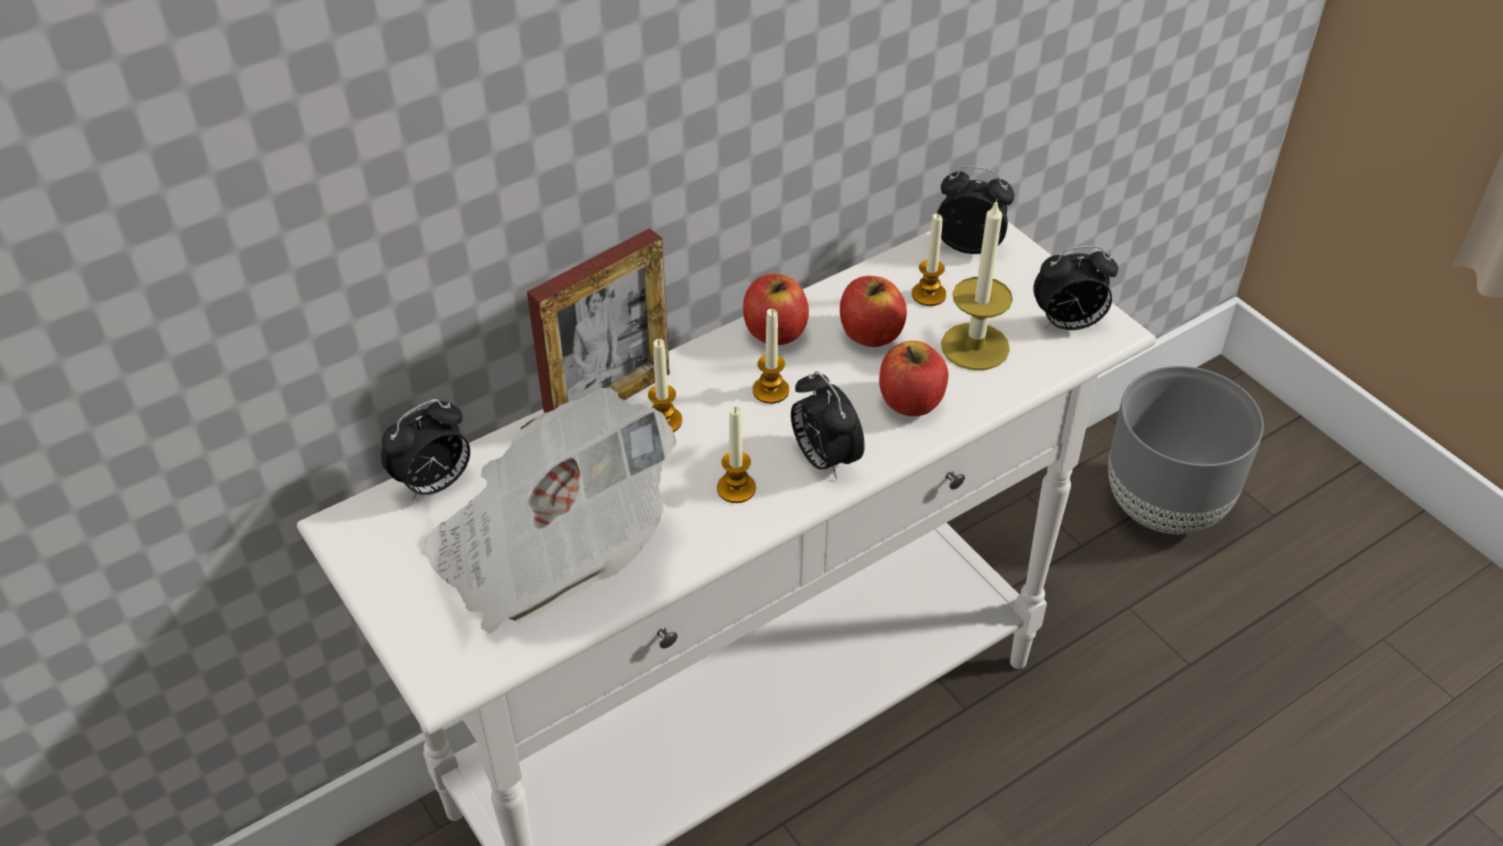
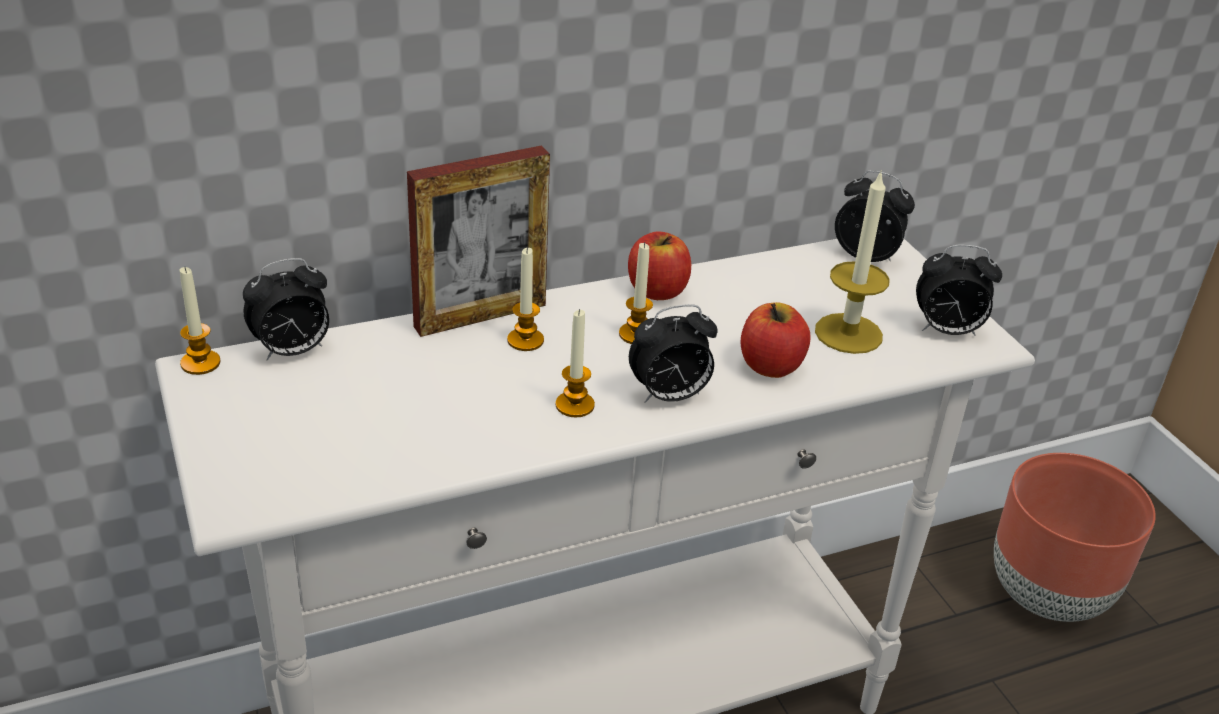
camera: 10 degrees right, 10 degrees down
newspaper [423,388,676,634] -> none
alarm clock [791,371,865,479] -> alarm clock turned 90 degrees counterclockwise [629,304,718,403]
apple [840,276,907,347] -> none
candle [912,214,946,306] -> candle moved to [180,267,220,375]
grey planter [1108,366,1264,534] -> brown planter [994,453,1156,622]

